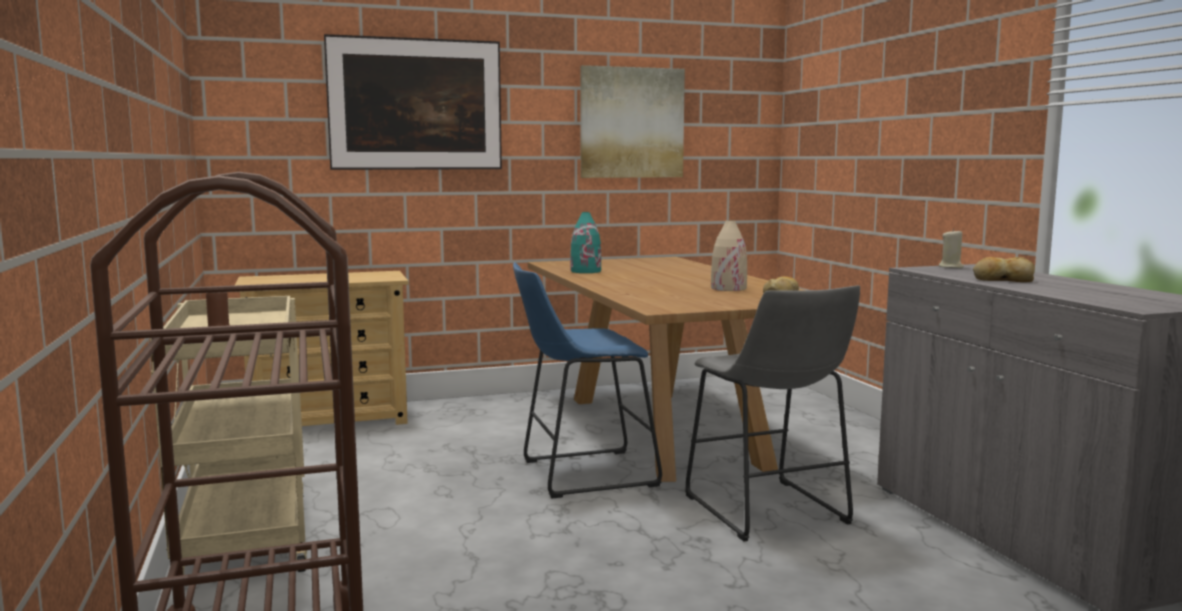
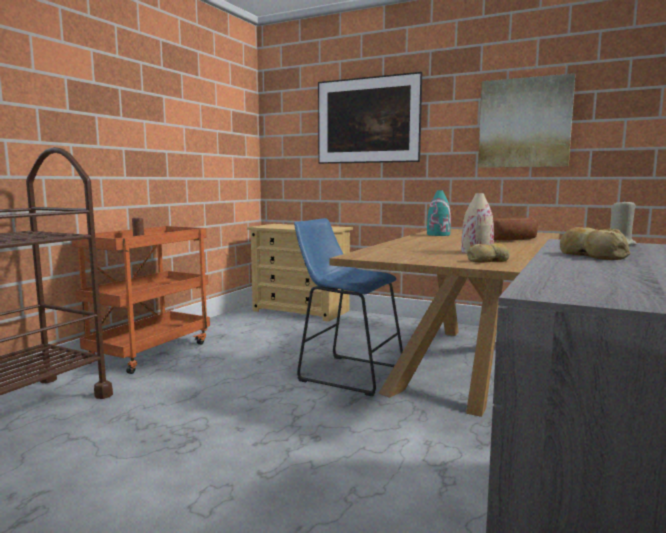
camera: 45 degrees right, 0 degrees up
beige cart [150,296,307,575] -> orange cart [72,226,210,374]
grey stool [685,285,860,542] -> none
none -> bread [493,218,538,240]

